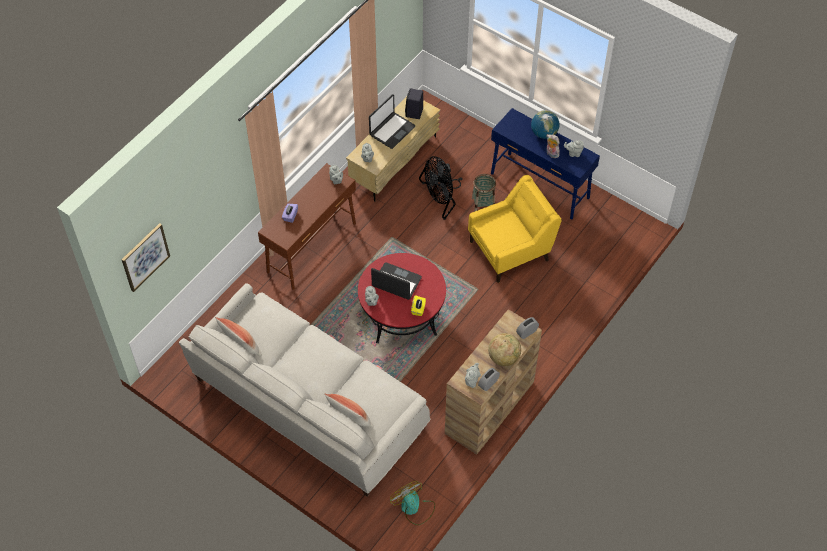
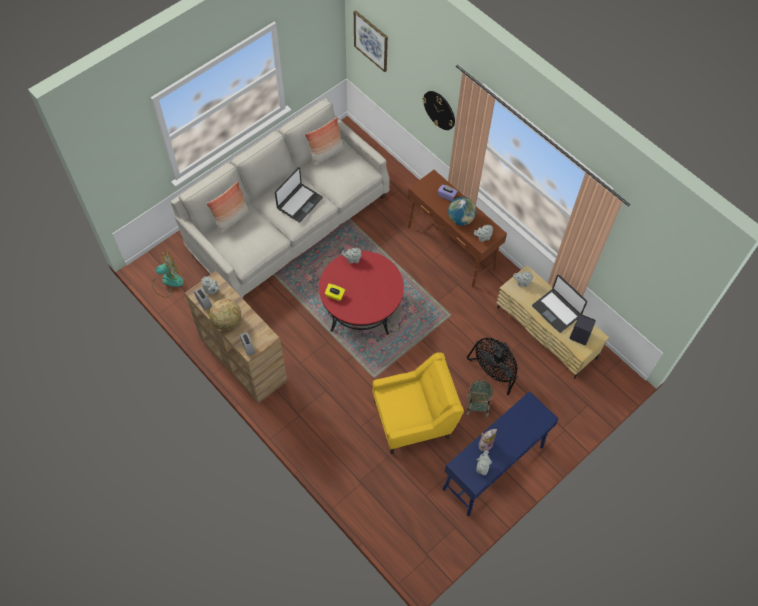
camera: 100 degrees right, 5 degrees up
laptop [371,262,422,300] -> laptop moved to [275,167,323,223]
black fan [419,156,462,220] -> black fan turned 120 degrees counterclockwise [467,338,518,395]
yellow armchair [468,175,562,283] -> yellow armchair turned 90 degrees counterclockwise [372,352,464,454]
globe [531,110,559,139] -> globe moved to [448,197,477,225]
none -> wall clock [423,91,455,130]

